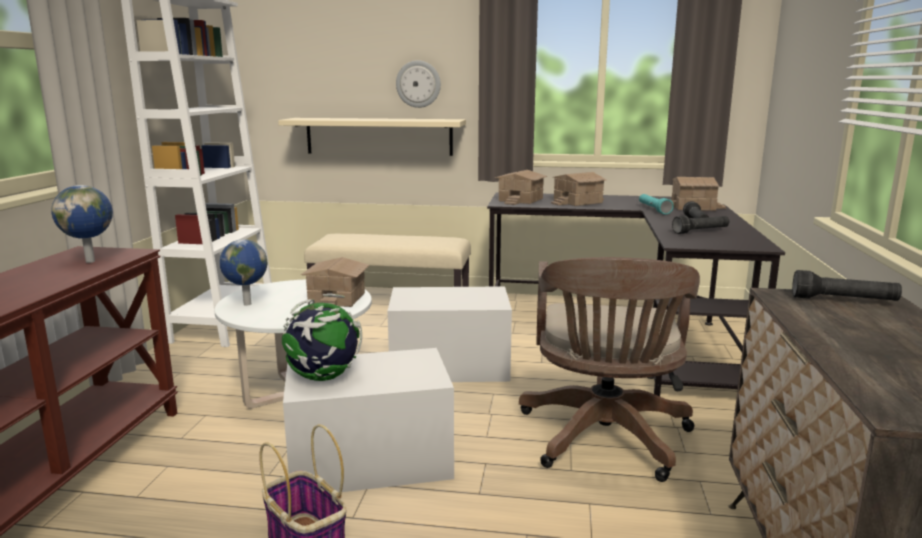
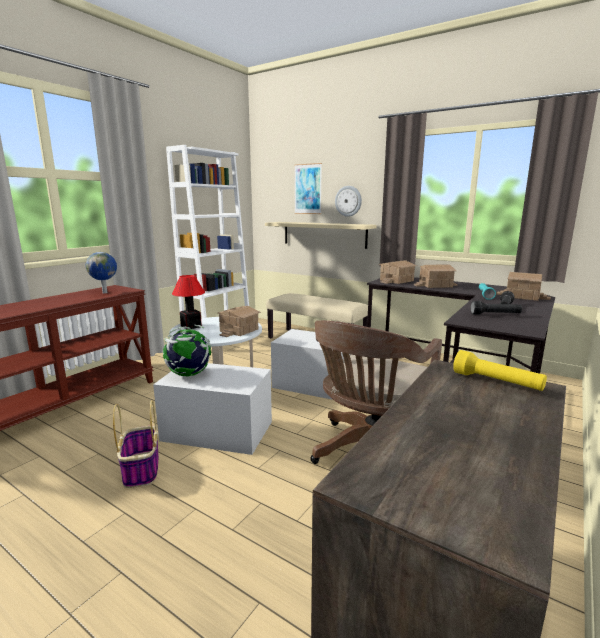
camera: 25 degrees right, 0 degrees up
globe [220,239,267,306] -> table lamp [172,275,205,329]
black flashlight [792,270,902,301] -> yellow flashlight [453,350,547,391]
none -> picture [294,163,322,214]

